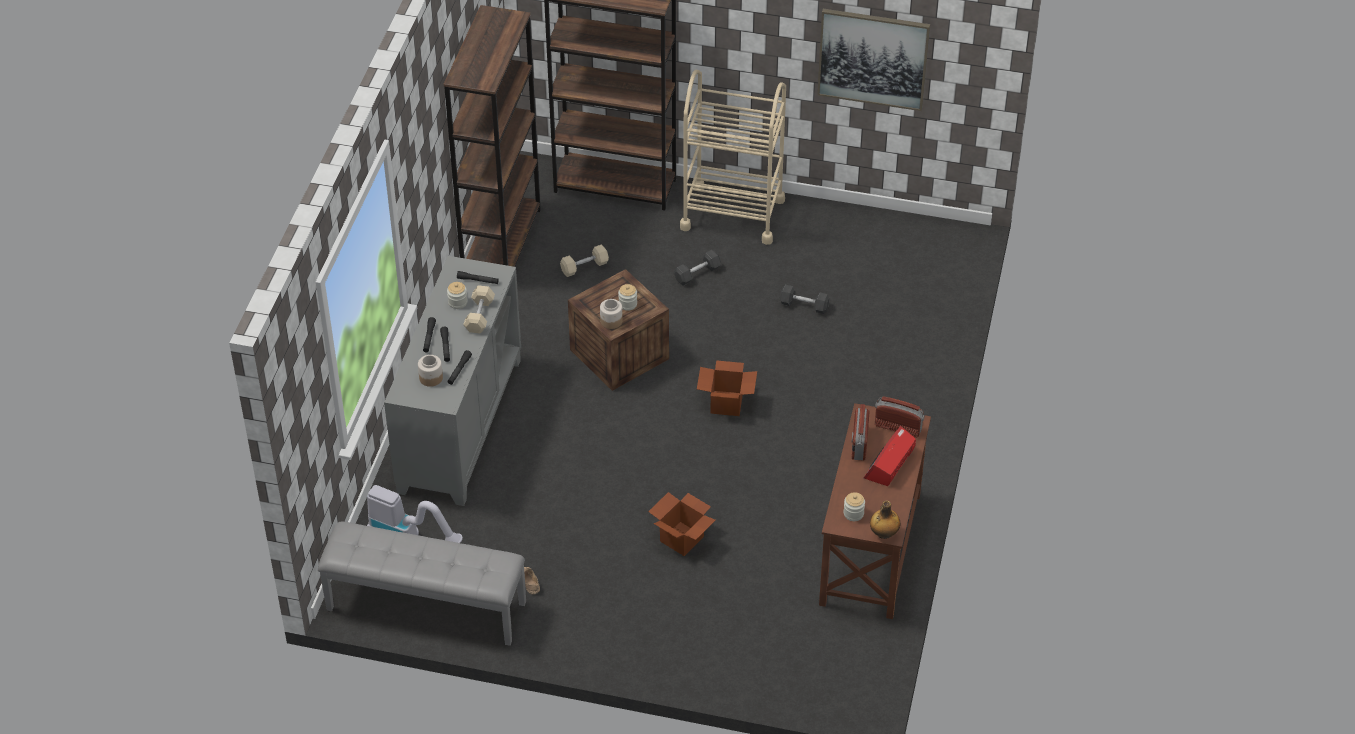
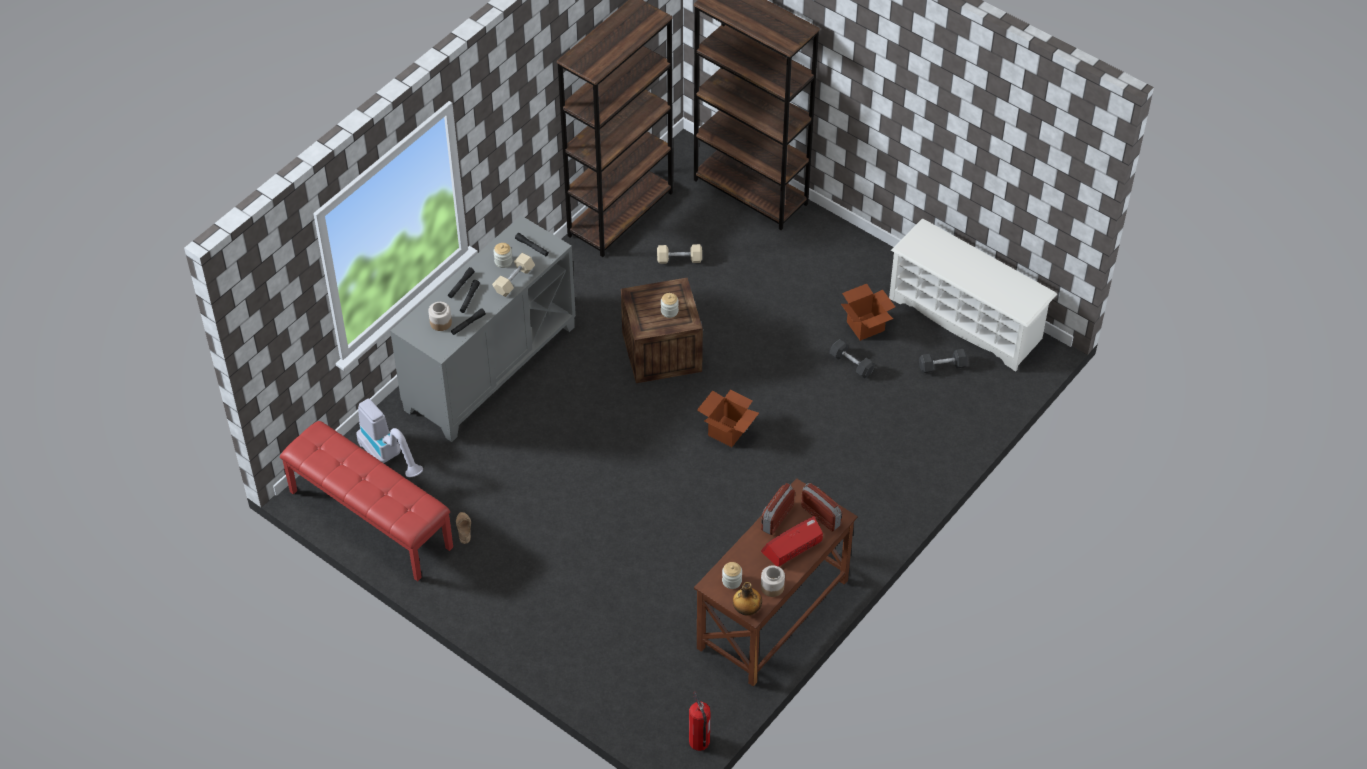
camera: 25 degrees right, 5 degrees up
grey bench [318,521,526,646] -> red bench [280,421,453,581]
jar [600,299,623,329] -> jar moved to [761,565,785,597]
cardboard box [648,492,716,556] -> cardboard box moved to [841,284,895,341]
grey dumbbell [674,250,721,286] -> grey dumbbell moved to [919,349,968,374]
beige cart [680,70,786,245] -> none
picture [817,9,930,111] -> none
none -> fire extinguisher [689,692,710,751]
none -> white shoe rack [889,219,1057,371]

